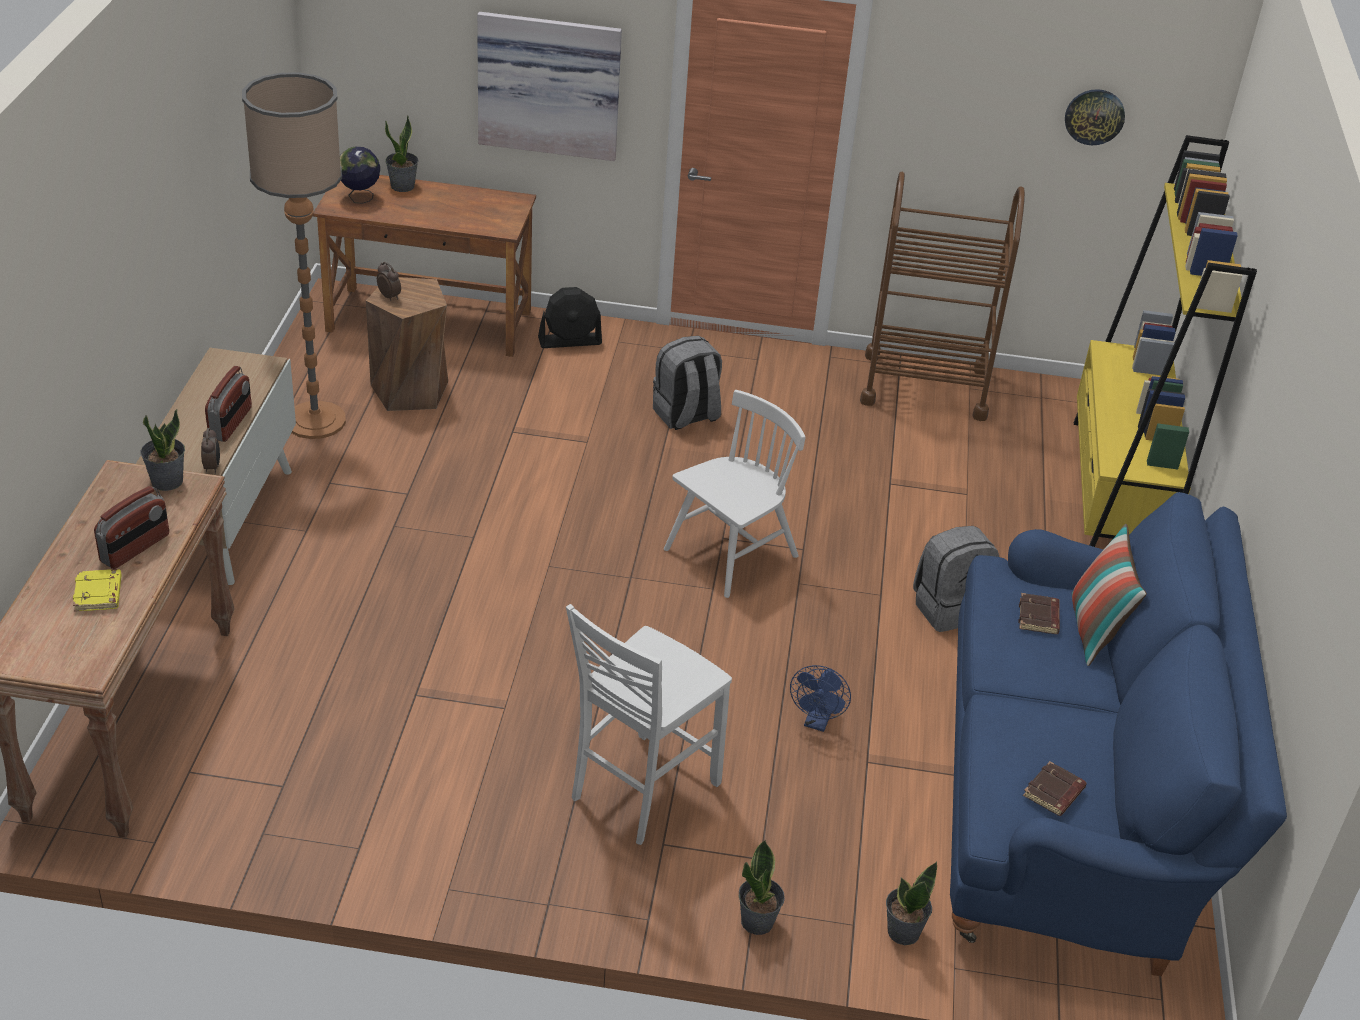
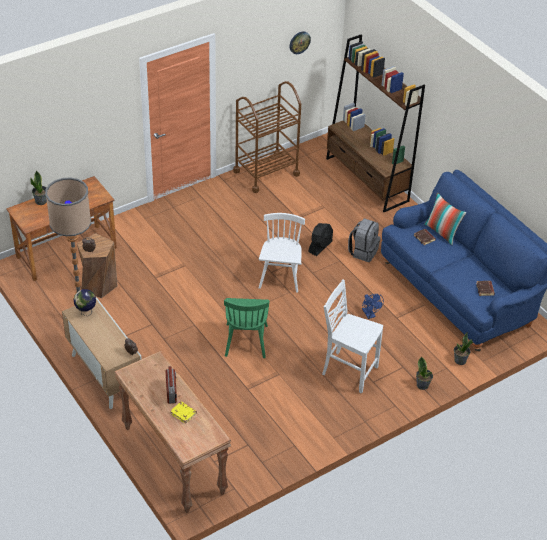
camera: 40 degrees left, 5 degrees up
potted plant [140,409,185,491] -> none
radio [205,366,252,442] -> none
globe [340,147,380,203] -> globe moved to [74,289,96,316]
picture [477,12,622,161] -> none
black fan [538,287,602,348] -> black fan moved to [308,223,333,256]
white chair [566,604,732,845] -> white chair turned 120 degrees clockwise [322,279,383,393]
grey backpack [653,336,722,430] -> none
yellow bookcase [1074,135,1257,547] -> brown bookcase [326,34,425,212]
none -> green chair [224,298,270,358]

